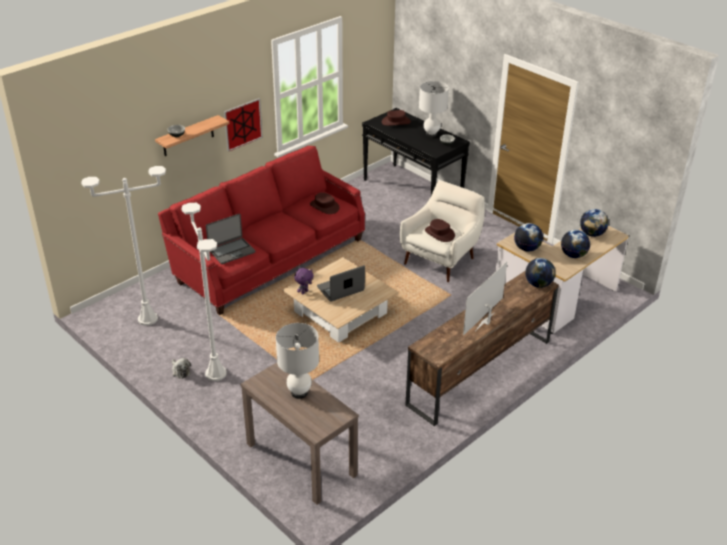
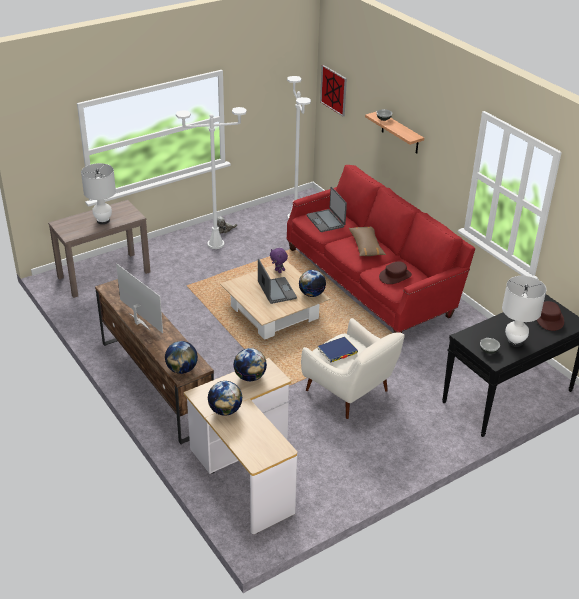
camera: 100 degrees right, 0 degrees up
picture [224,98,263,152] -> picture moved to [320,65,347,116]
brown hat [425,219,455,242] -> blue book [318,337,358,363]
globe [580,209,609,237] -> globe moved to [299,270,326,297]
none -> brown pillow [349,227,386,256]

